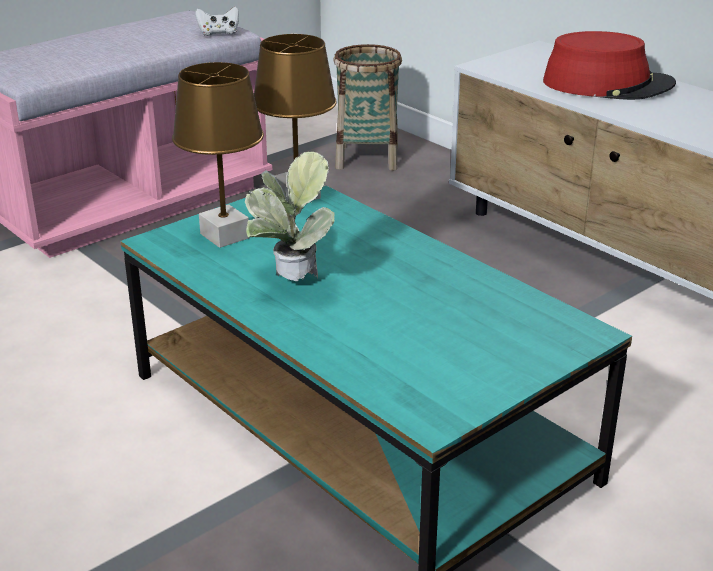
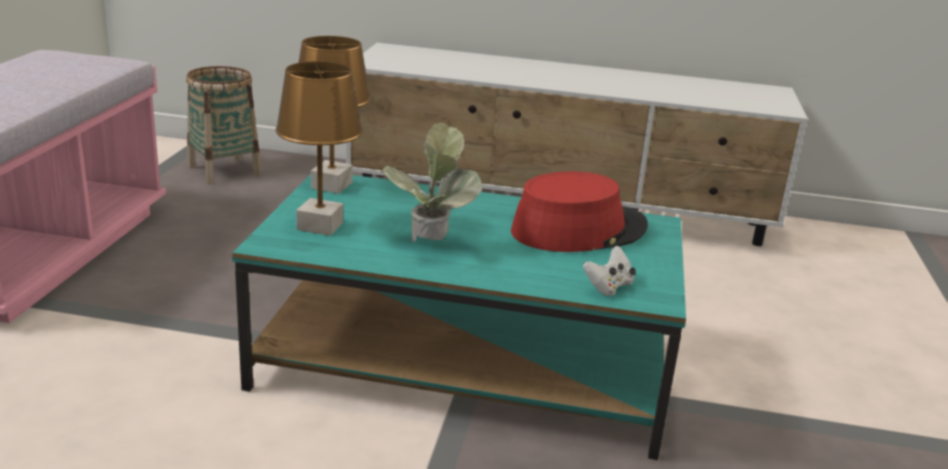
camera: 40 degrees left, 5 degrees down
white game controller [195,7,239,36] -> white game controller moved to [583,245,636,296]
red hat [543,31,676,100] -> red hat moved to [511,171,648,252]

